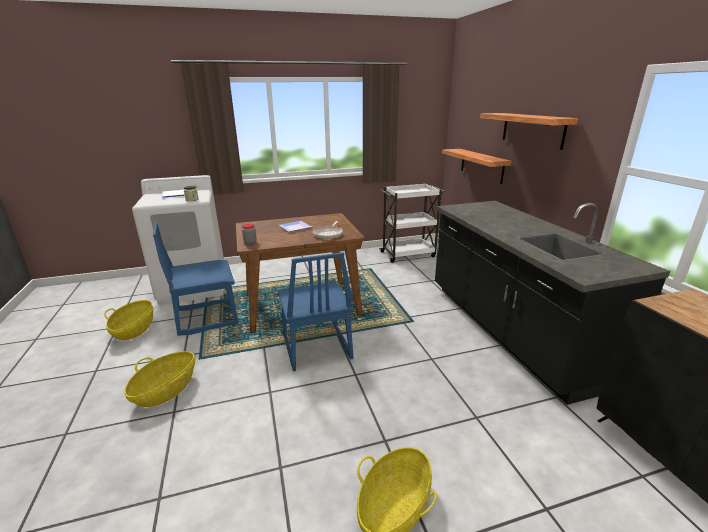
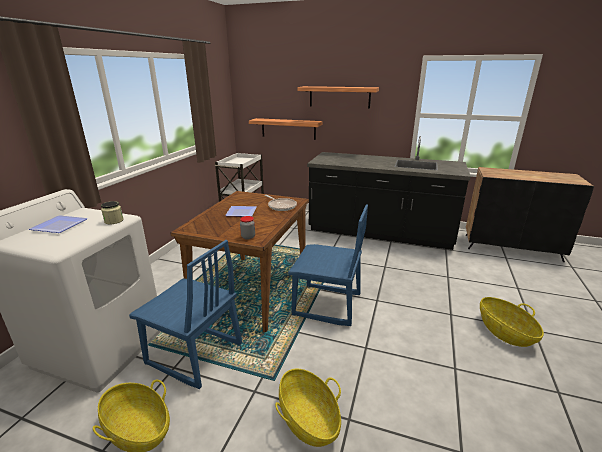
camera: 55 degrees left, 0 degrees up
blue chair [153,222,238,336] -> blue chair turned 75 degrees counterclockwise [129,240,242,389]

